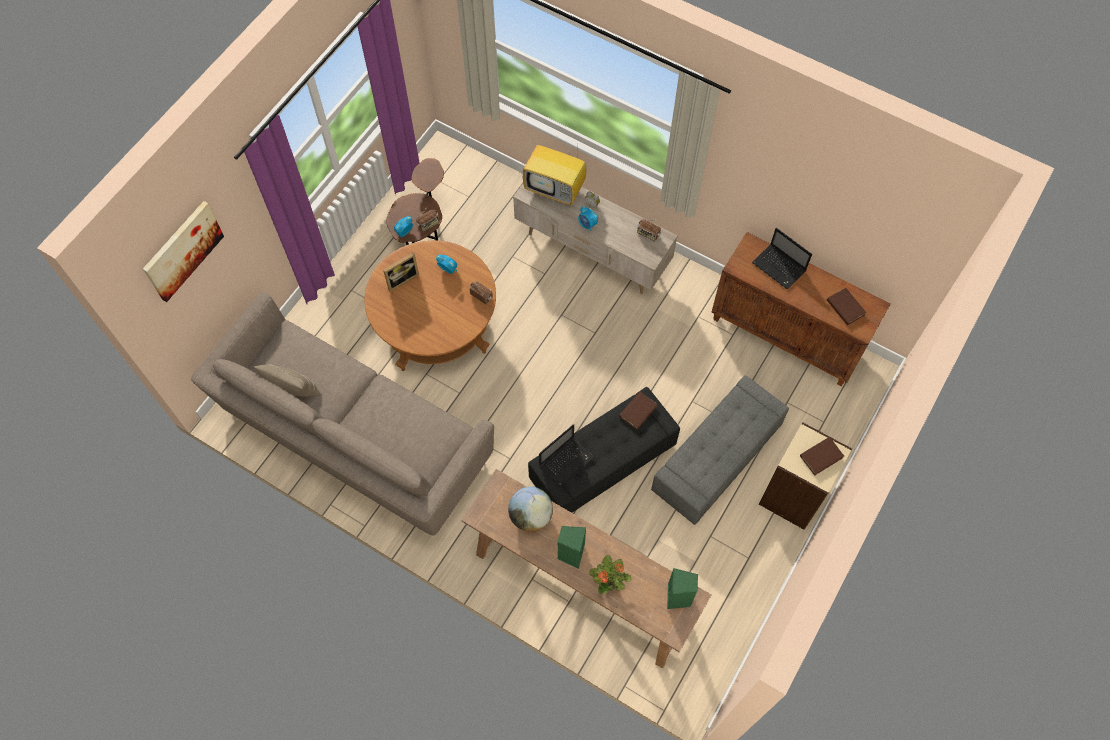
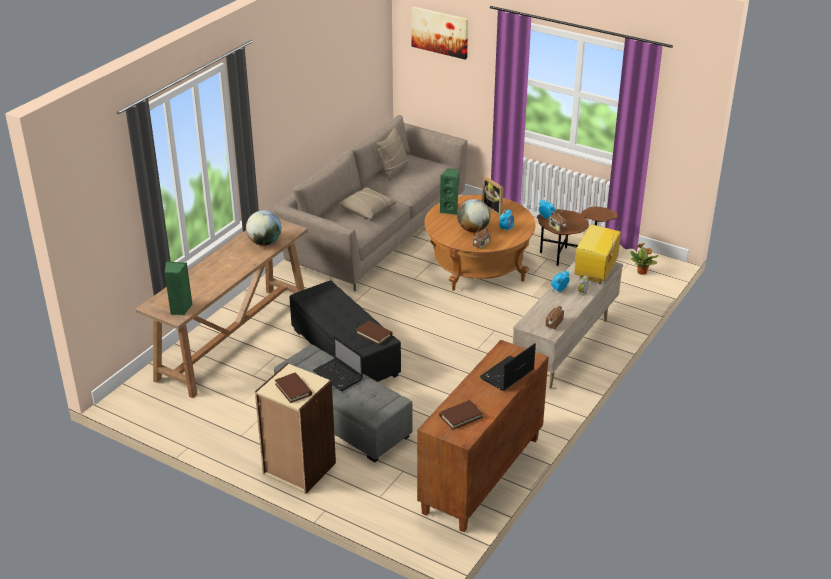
camera: 90 degrees right, 30 degrees down
laptop [539,424,594,487] -> laptop moved to [313,335,363,391]
green speaker [557,526,586,569] -> green speaker moved to [440,168,459,215]
potted plant [589,555,631,594] -> potted plant moved to [630,243,658,275]
none -> beige pillow [338,188,398,219]
none -> globe [457,199,490,232]

